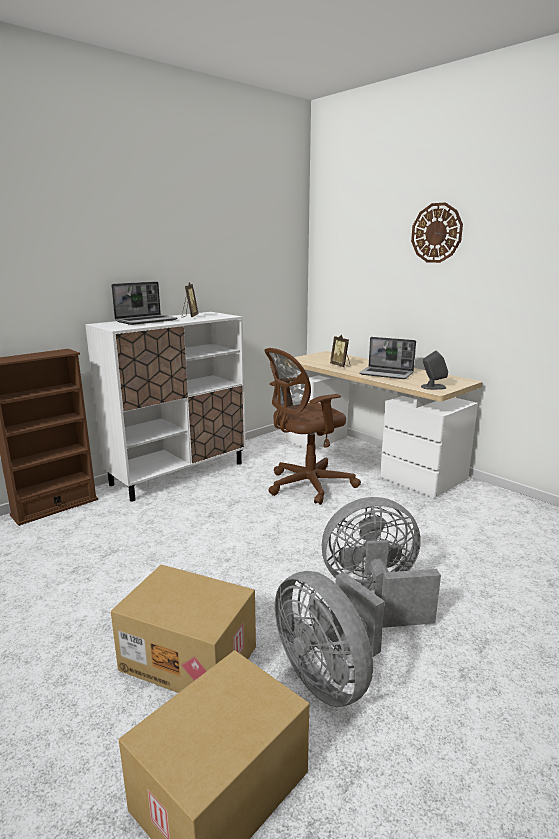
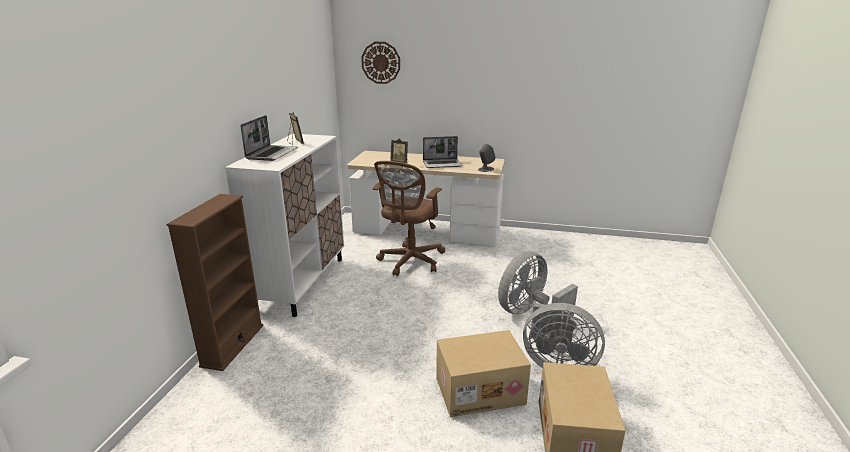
camera: 35 degrees left, 5 degrees up
wall clock [411,202,463,263] -> wall clock moved to [361,42,400,84]

